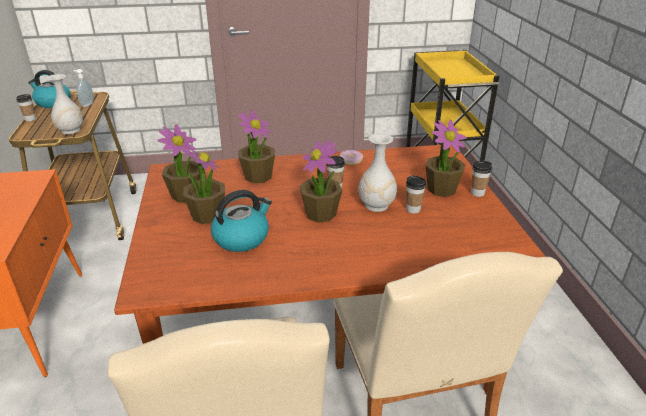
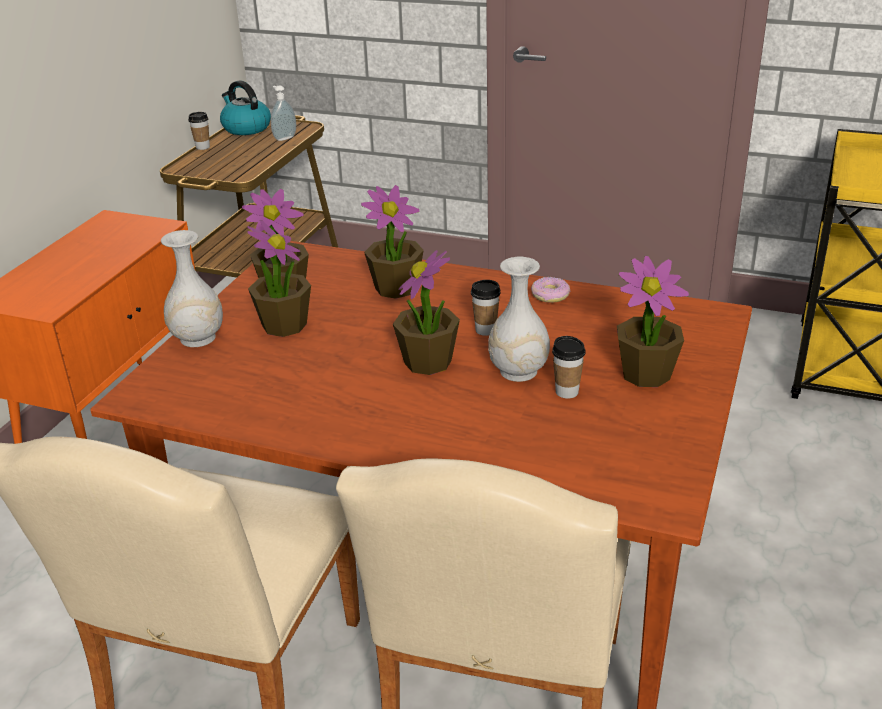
camera: 30 degrees right, 0 degrees up
white vase [47,74,83,134] -> white vase moved to [161,230,223,347]
kettle [211,190,272,252] -> none
cup [471,161,492,197] -> none

